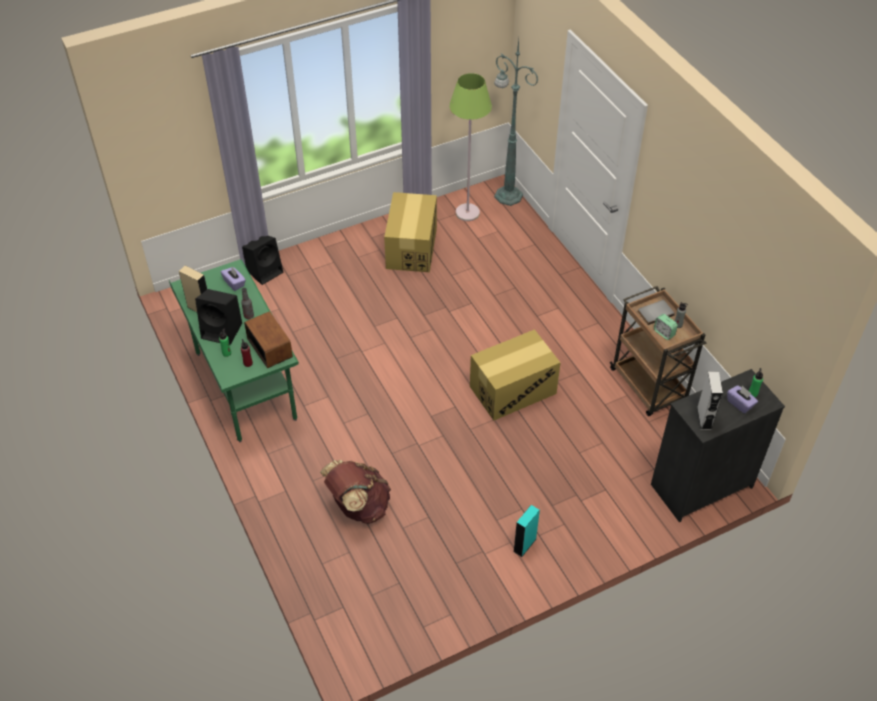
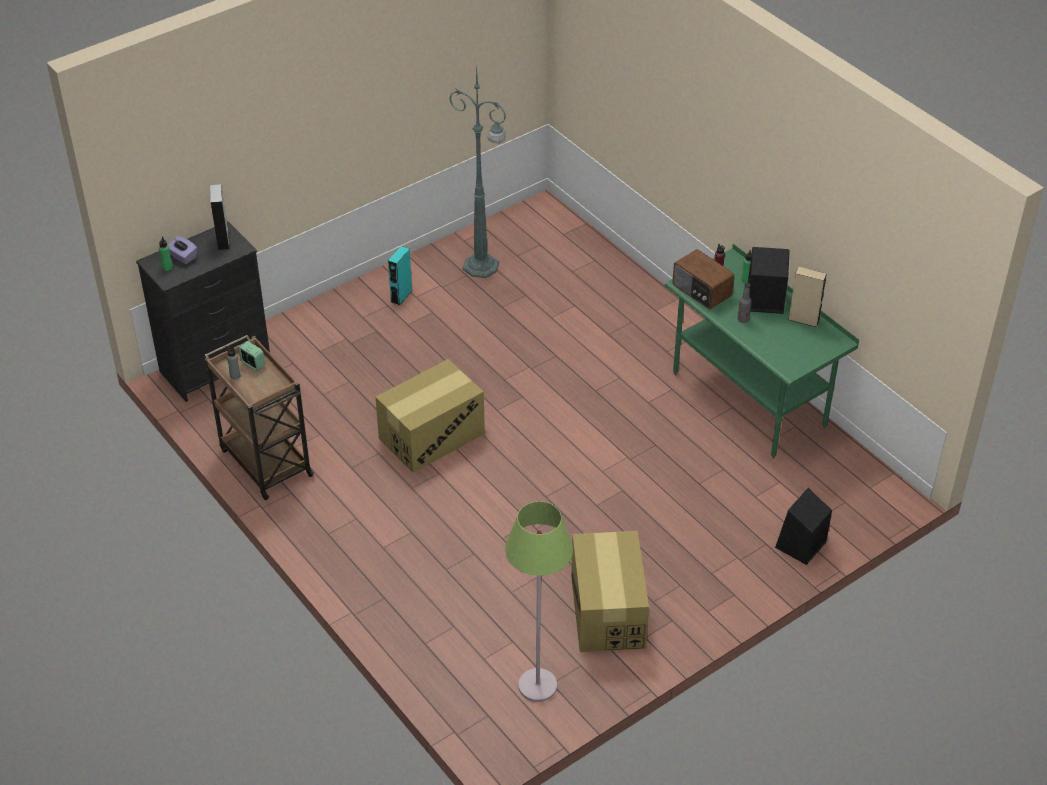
camera: 170 degrees right, 5 degrees down
purple tissue box [221,267,246,291] -> none
brown backpack [320,460,391,524] -> none
green floor lamp [494,39,538,206] -> green floor lamp moved to [449,63,506,278]
grey book [638,300,675,325] -> none

